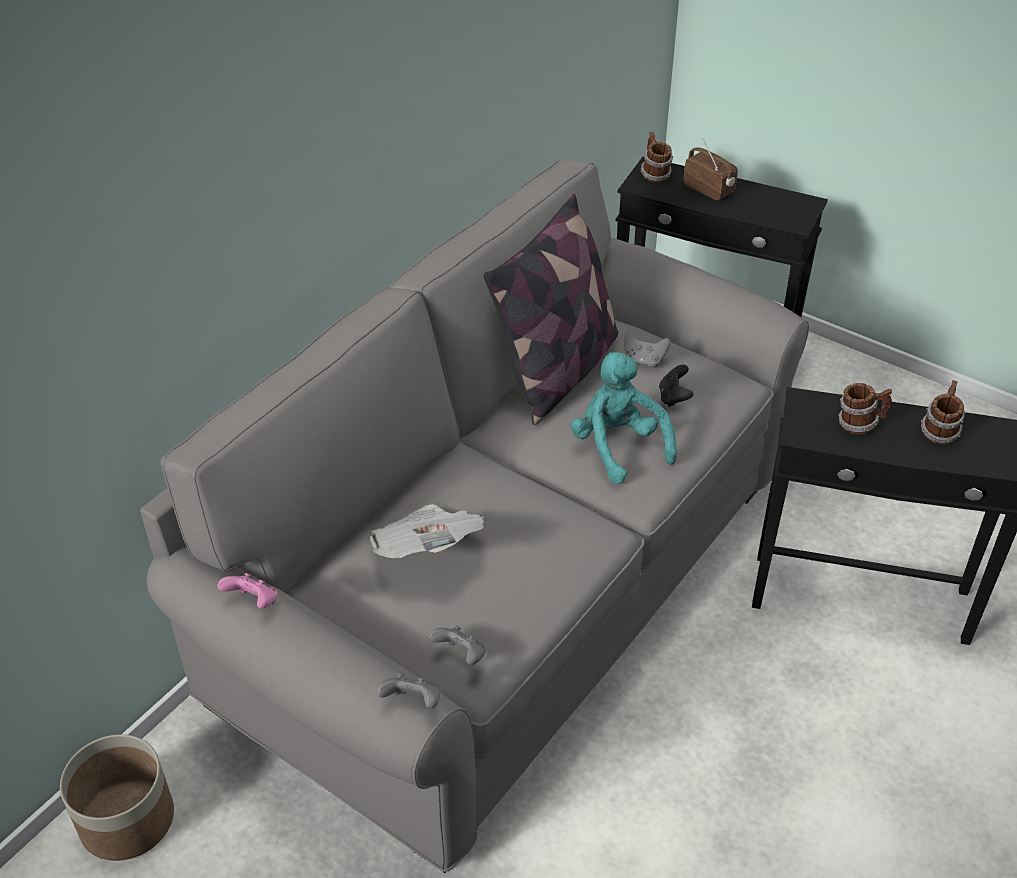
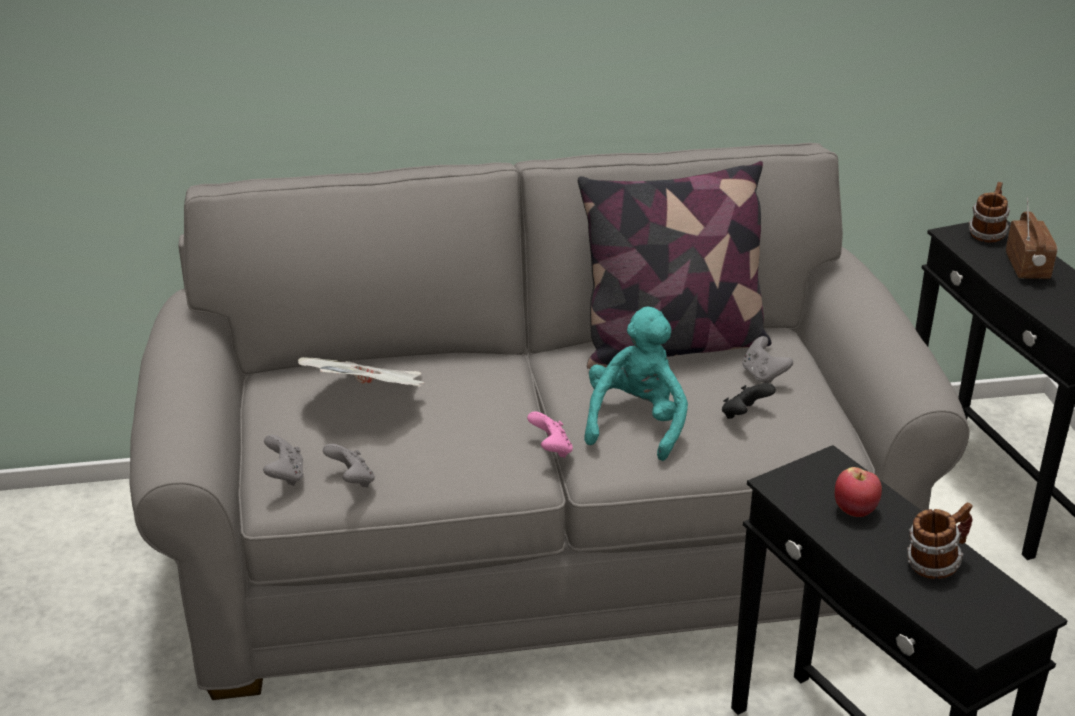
camera: 45 degrees right, 10 degrees down
planter [60,734,174,861] -> none
pink game controller [217,573,278,609] -> pink game controller moved to [527,411,573,458]
grey game controller [376,673,440,708] -> grey game controller moved to [323,444,375,488]
mug [838,383,892,434] -> apple [835,467,882,517]

